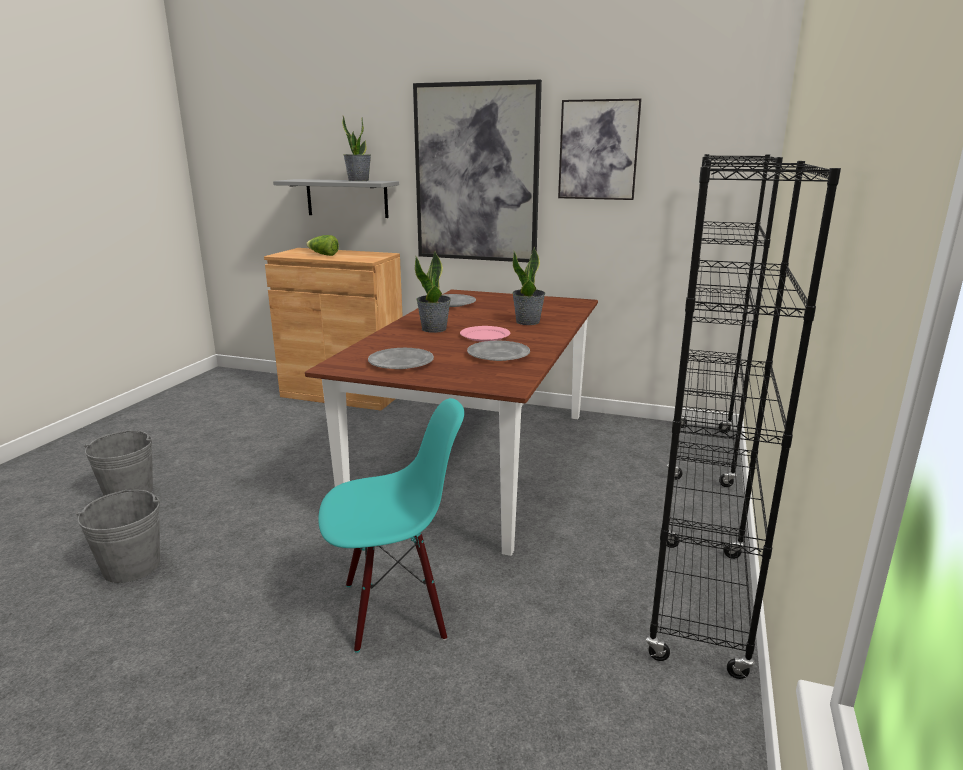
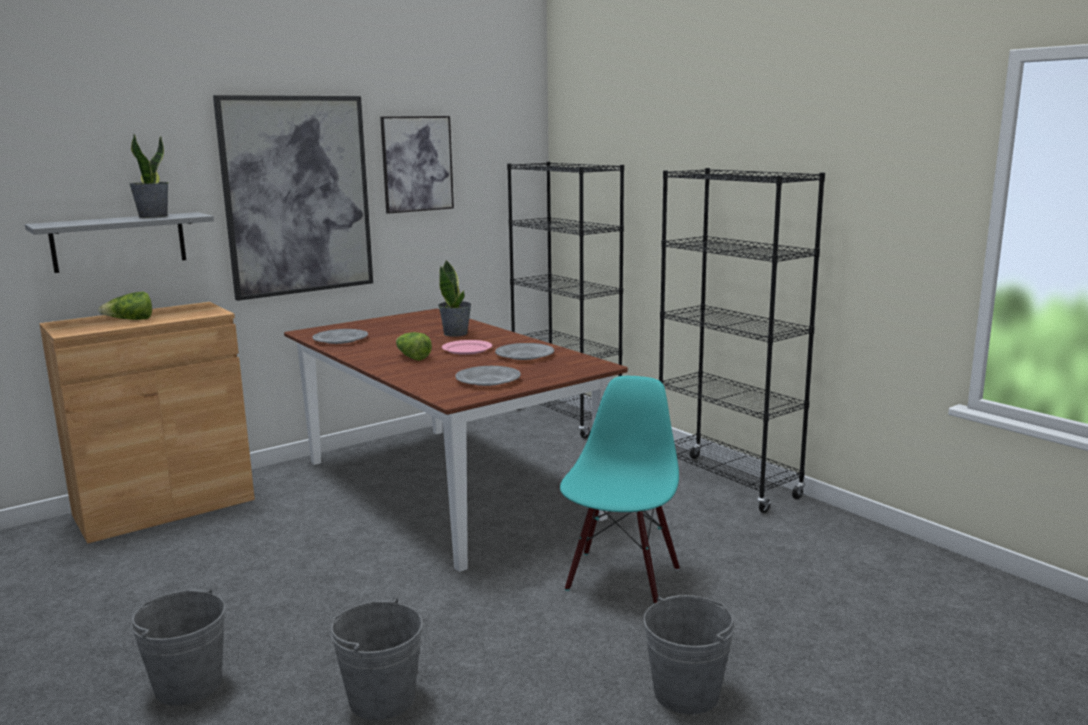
camera: 55 degrees left, 5 degrees down
potted plant [415,251,451,333] -> lettuce [396,332,432,361]
none -> grey bucket [643,595,735,715]

